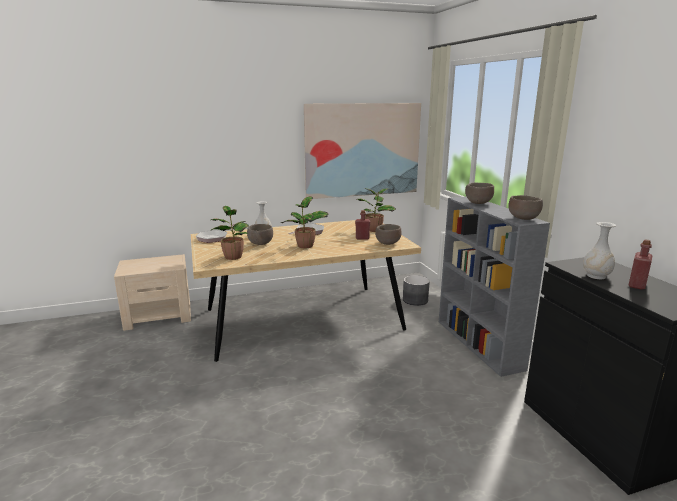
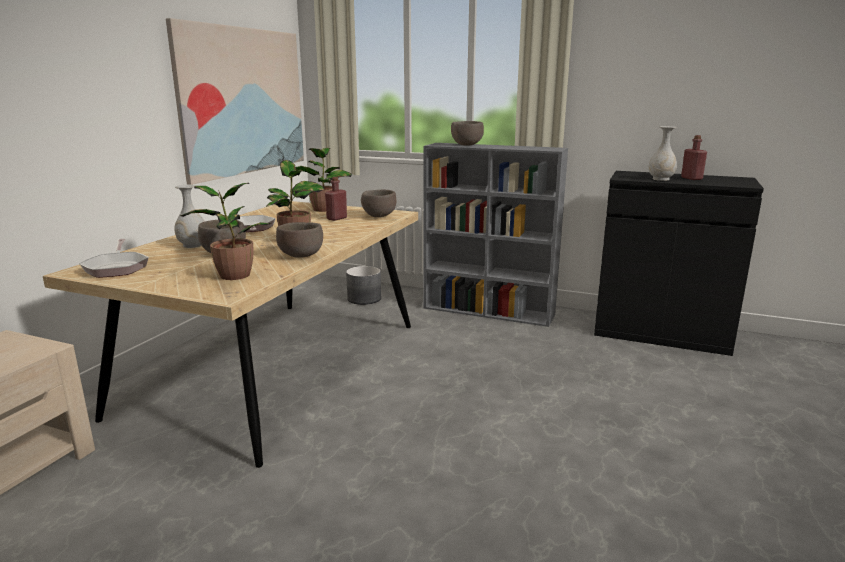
camera: 50 degrees left, 0 degrees up
brown bowl [508,195,543,220] -> brown bowl moved to [276,222,323,258]

